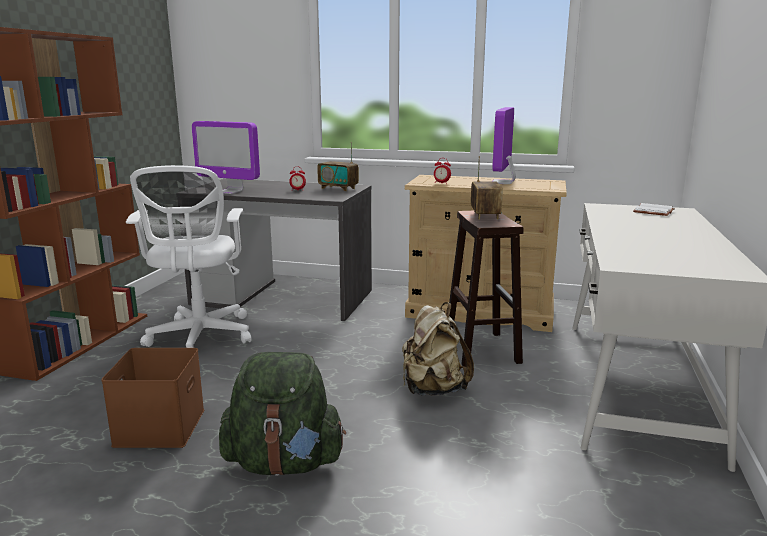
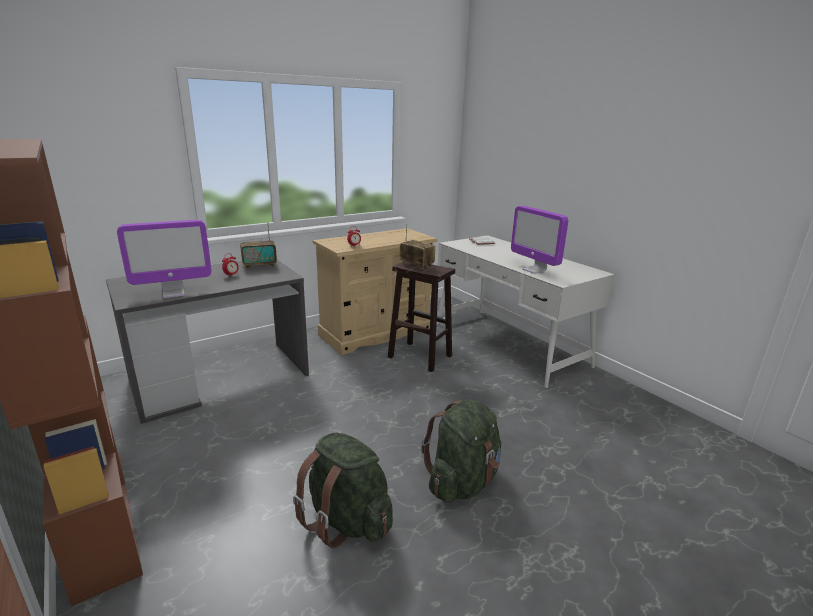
camera: 50 degrees left, 5 degrees up
brown storage box [101,348,204,448] -> green backpack [293,432,393,549]
white office chair [126,165,252,348] -> none
beige backpack [402,302,474,396] -> none
monitor [492,107,516,184] -> monitor moved to [511,206,568,274]

